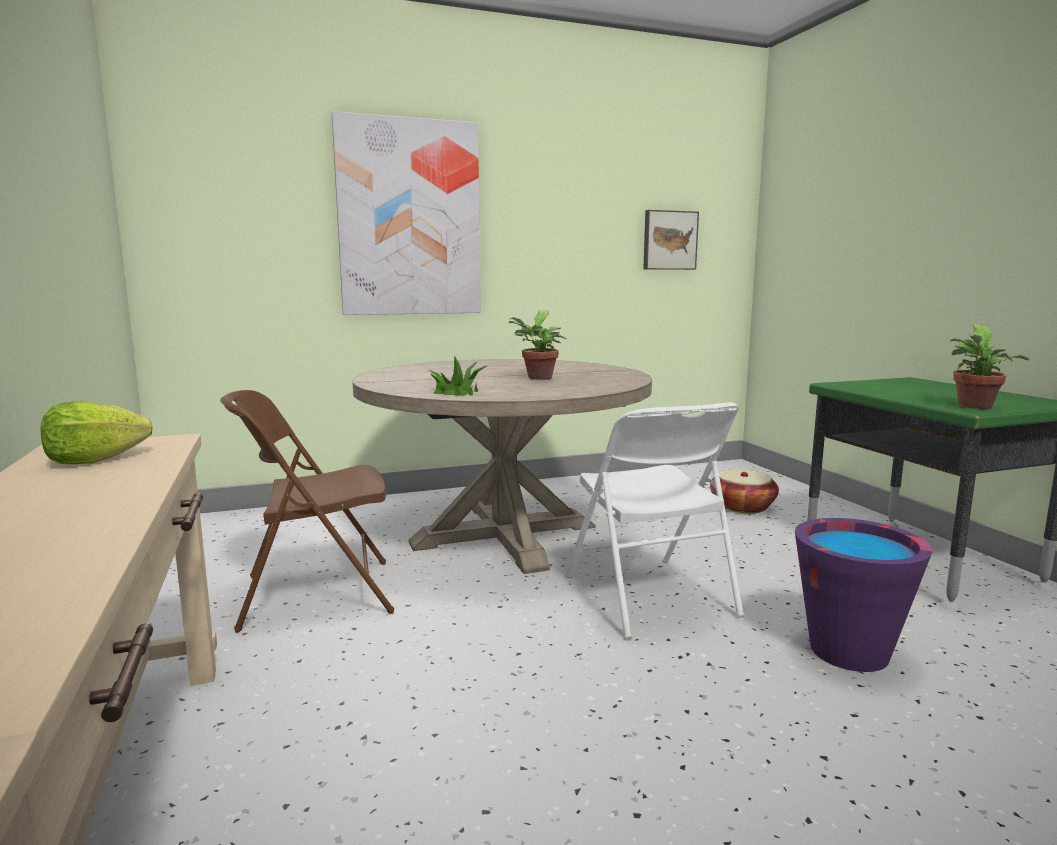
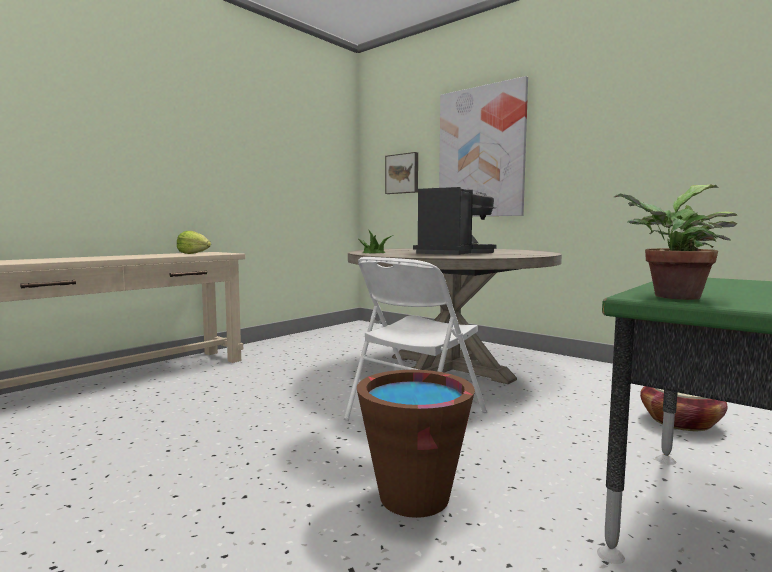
camera: 60 degrees right, 5 degrees down
brown chair [220,390,394,633] -> none
potted plant [508,310,566,380] -> coffee machine [413,187,497,255]
picture [643,210,699,270] -> picture moved to [385,152,418,194]
purple bucket [795,518,933,672] -> brown bucket [357,370,475,518]

